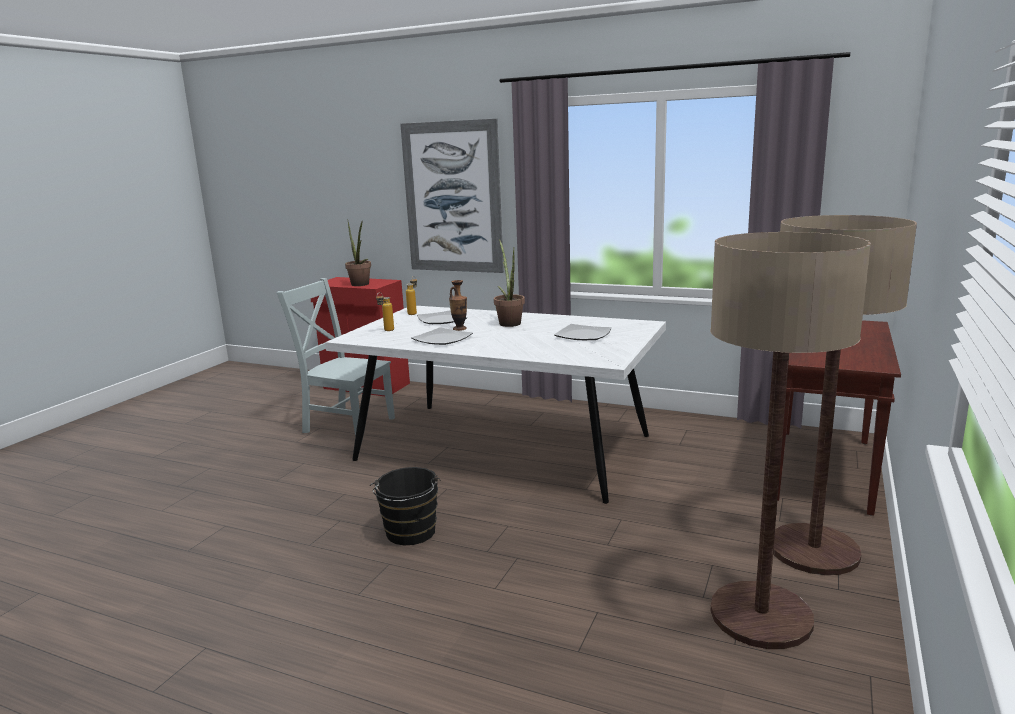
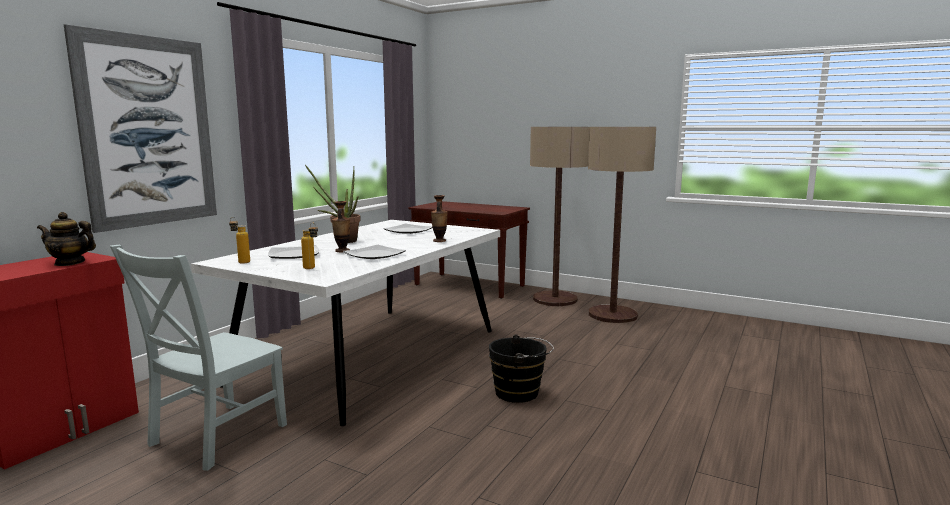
camera: 85 degrees left, 5 degrees down
potted plant [345,219,371,286] -> teapot [37,212,96,266]
none -> vase [431,195,448,242]

